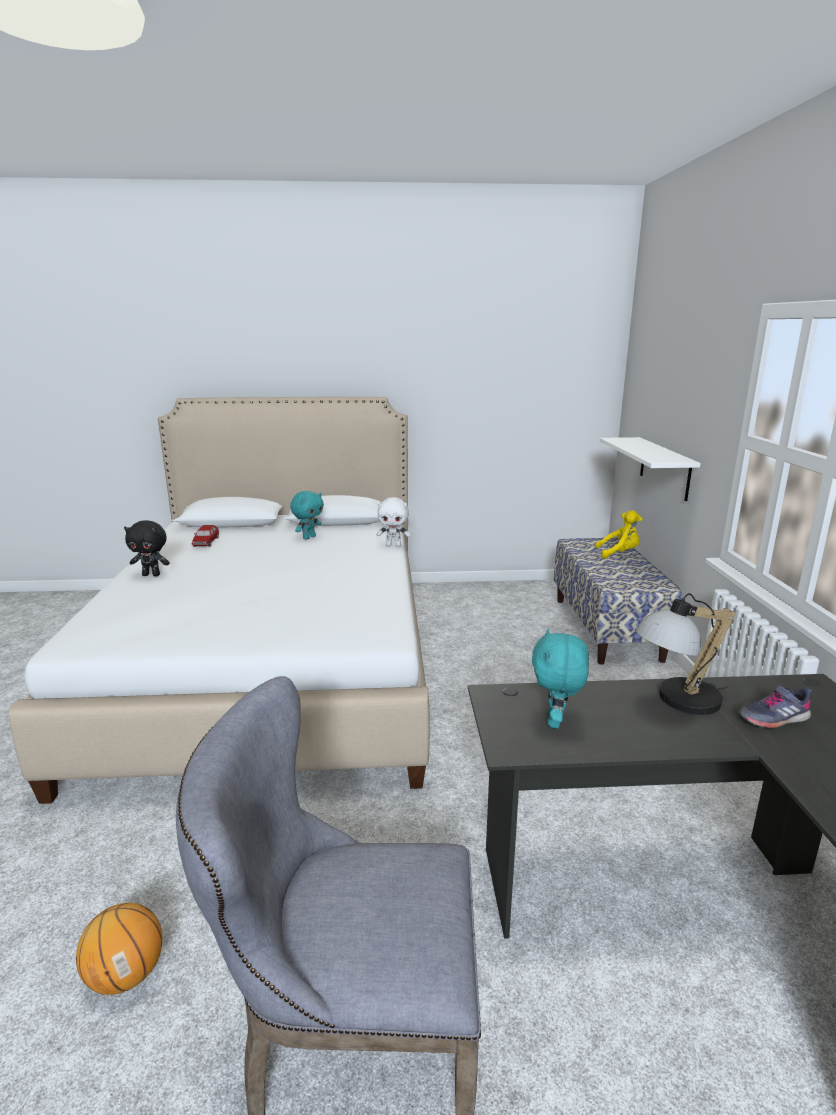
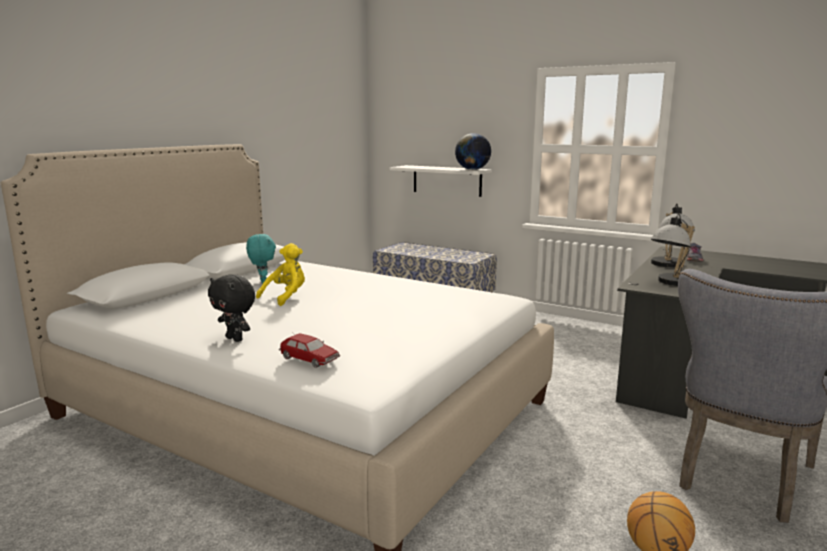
camera: 55 degrees left, 5 degrees down
black plush toy [124,520,170,576] -> black plush toy turned 90 degrees clockwise [208,274,255,342]
toy car [191,523,219,547] -> toy car moved to [279,333,340,368]
white plush toy [376,497,411,547] -> none
turquoise plush toy [532,629,589,728] -> table lamp [651,214,695,286]
yellow plush toy [595,510,642,558] -> yellow plush toy moved to [256,243,305,306]
none -> globe [455,133,491,170]

